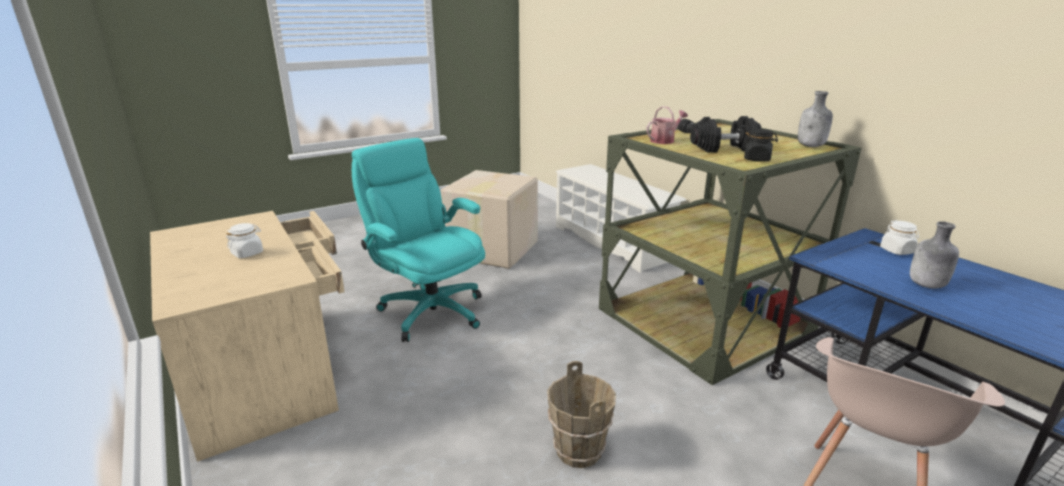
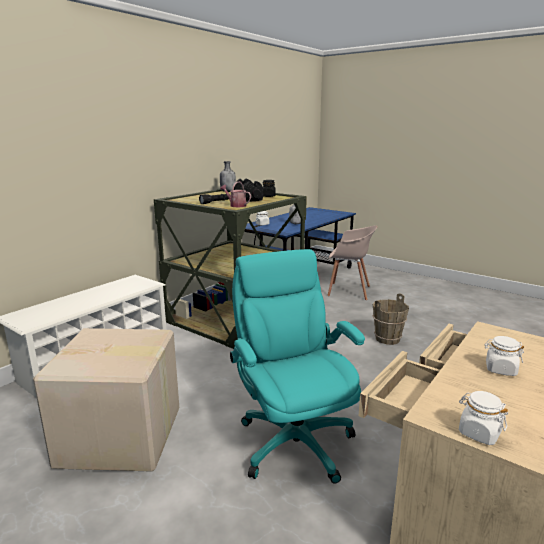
camera: 110 degrees left, 5 degrees down
turquoise office chair [352,138,485,342] -> turquoise office chair turned 135 degrees clockwise [230,249,365,483]
none -> white jar [459,391,508,445]

